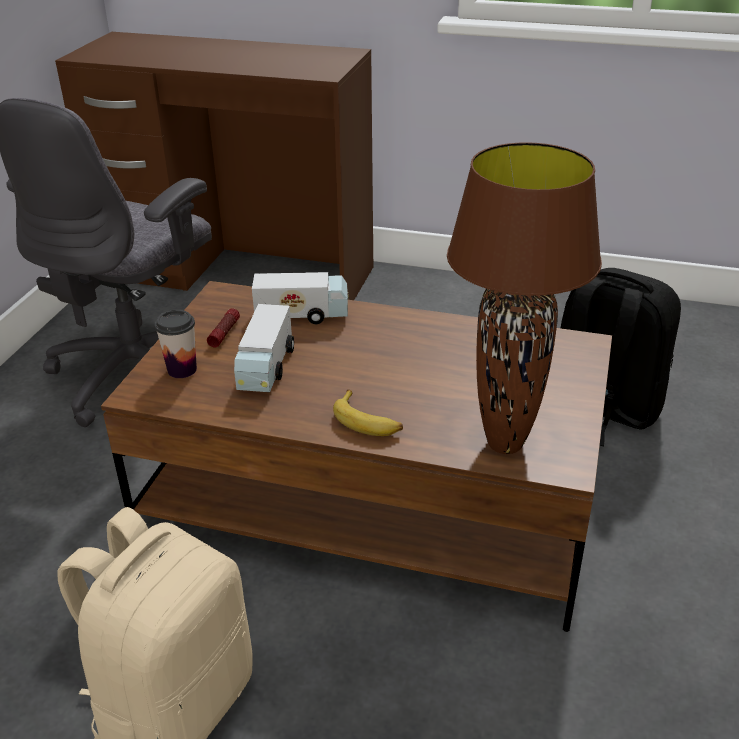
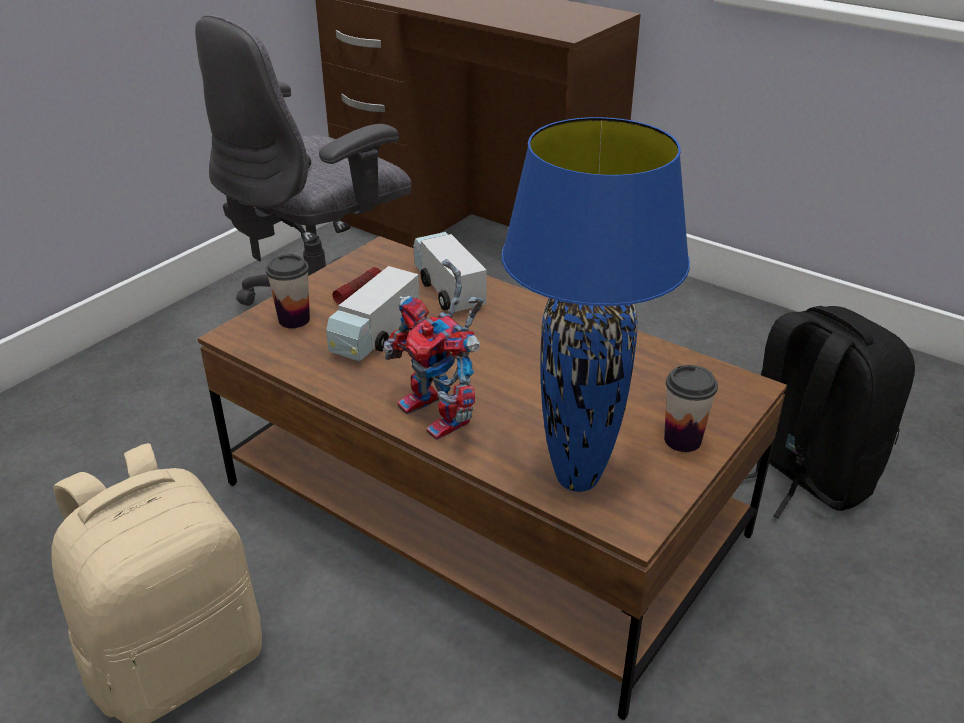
camera: 20 degrees right, 0 degrees up
toy truck [252,272,349,324] -> toy truck turned 135 degrees counterclockwise [414,232,487,312]
banana [333,390,403,436] -> toy robot [383,259,484,440]
brown table lamp [447,142,602,454] -> blue table lamp [501,117,690,492]
none -> cup [664,365,718,452]

